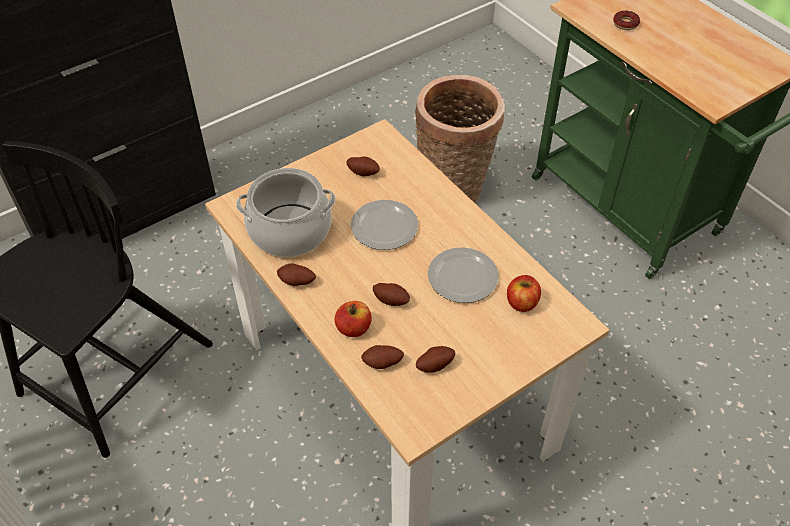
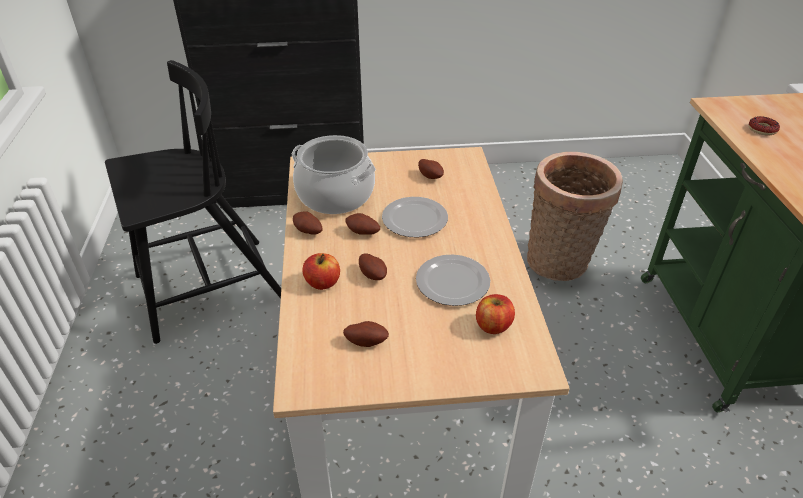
camera: 30 degrees right, 10 degrees down
potato [361,345,404,369] -> potato moved to [346,213,380,235]

